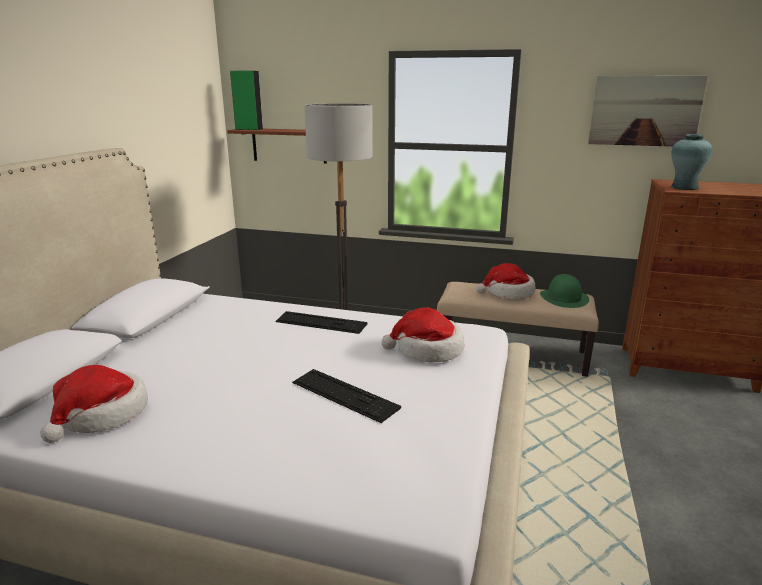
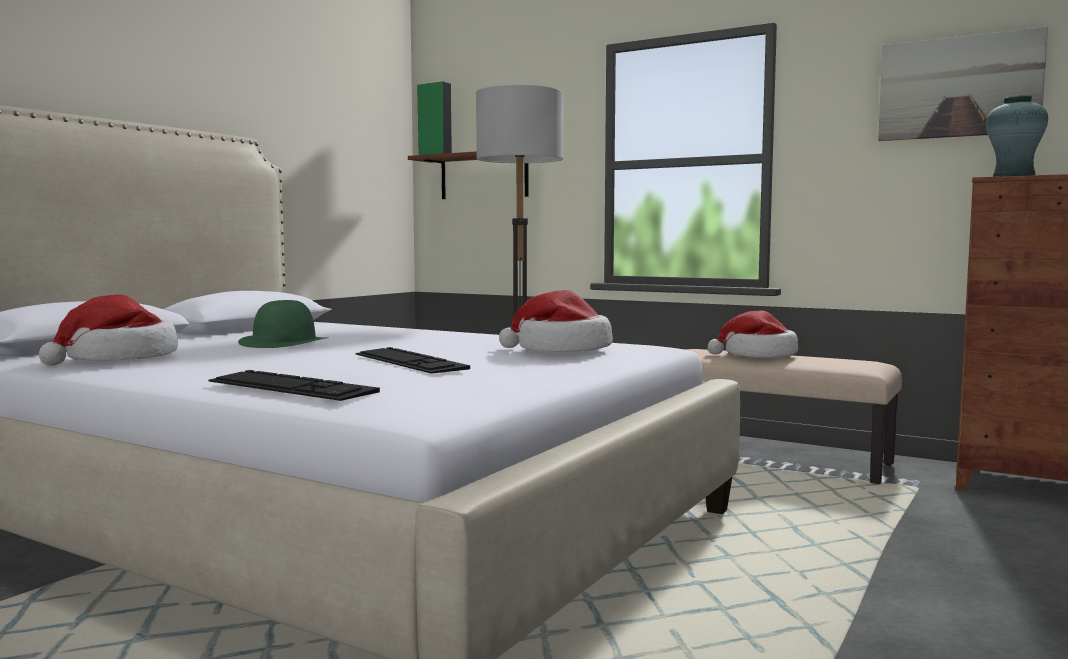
camera: 15 degrees right, 15 degrees down
keyboard [275,311,367,334] -> keyboard moved to [208,370,380,401]
green hat [540,274,589,308] -> green hat moved to [238,300,326,348]

